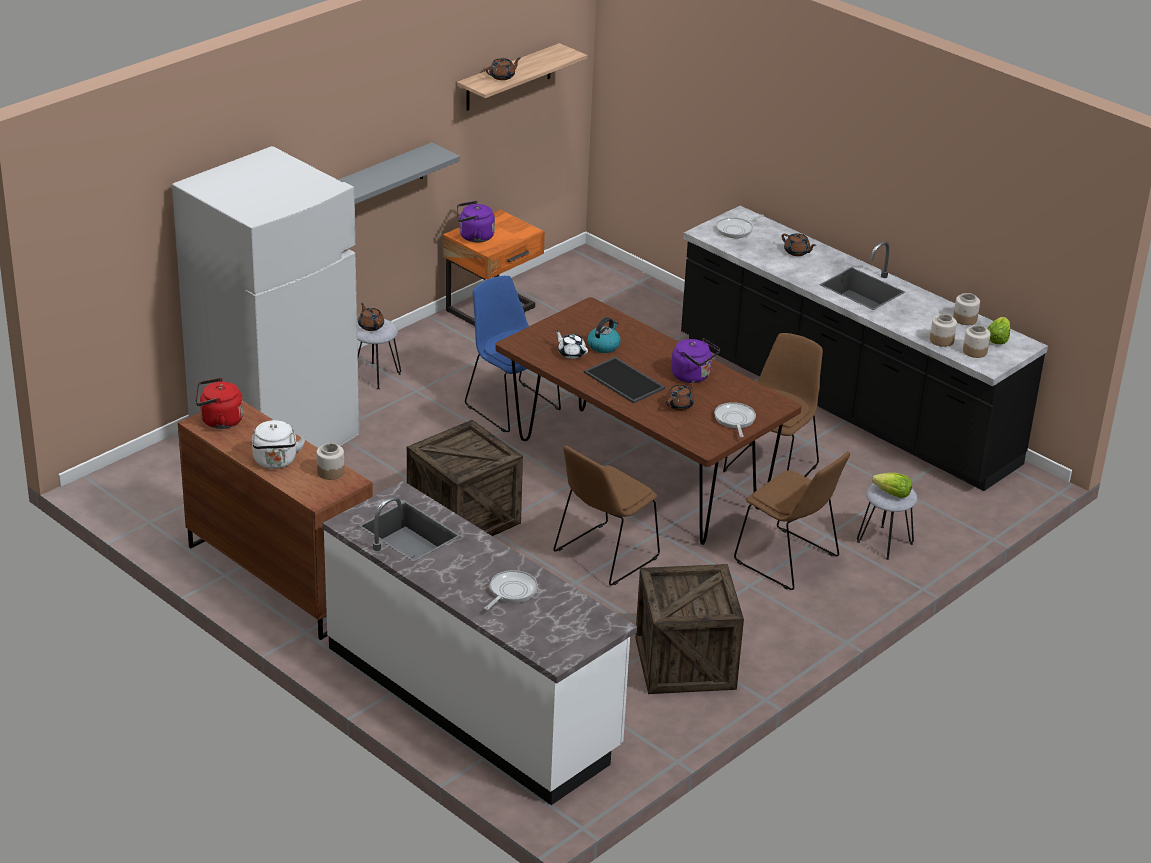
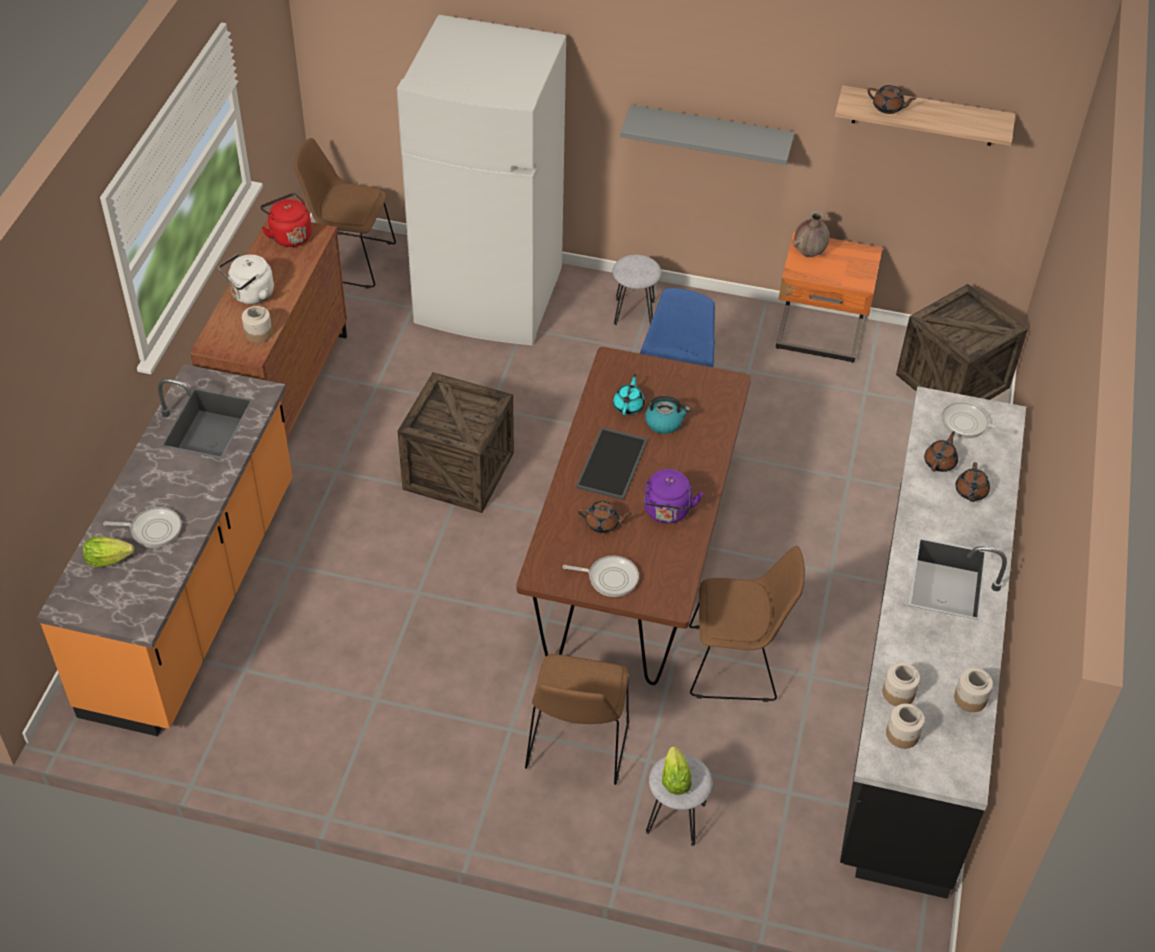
camera: 60 degrees right, 15 degrees up
white counter [322,481,637,805] -> orange counter [37,364,293,736]
brown teapot [358,303,384,331] -> brown teapot moved to [924,431,958,472]
purple kettle [457,201,495,243] -> brown vase [793,211,830,257]
brown chair [553,445,660,586] -> brown chair moved to [294,138,396,289]
white teapot [555,330,588,359] -> turquoise teapot [613,374,645,415]
crate [635,564,744,694] -> crate moved to [896,284,1028,400]
frying pan [714,402,756,437] -> frying pan turned 45 degrees clockwise [562,555,639,597]
lettuce [988,317,1010,344] -> lettuce moved to [83,536,134,567]

